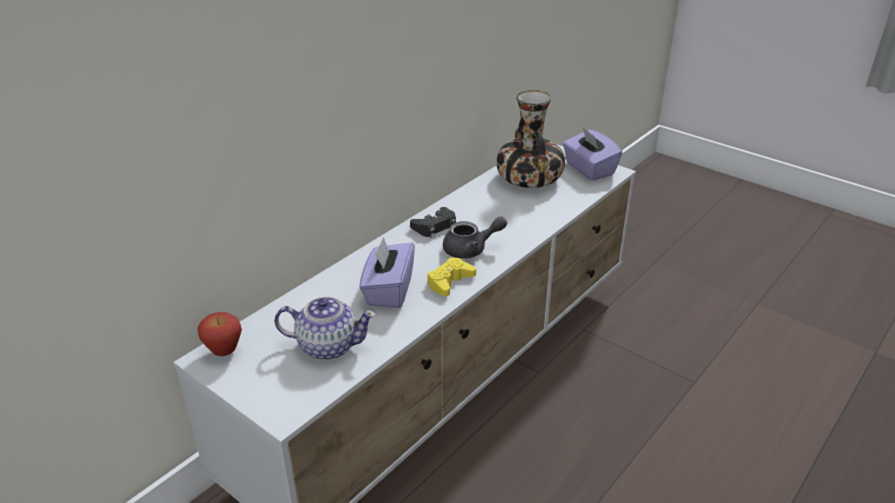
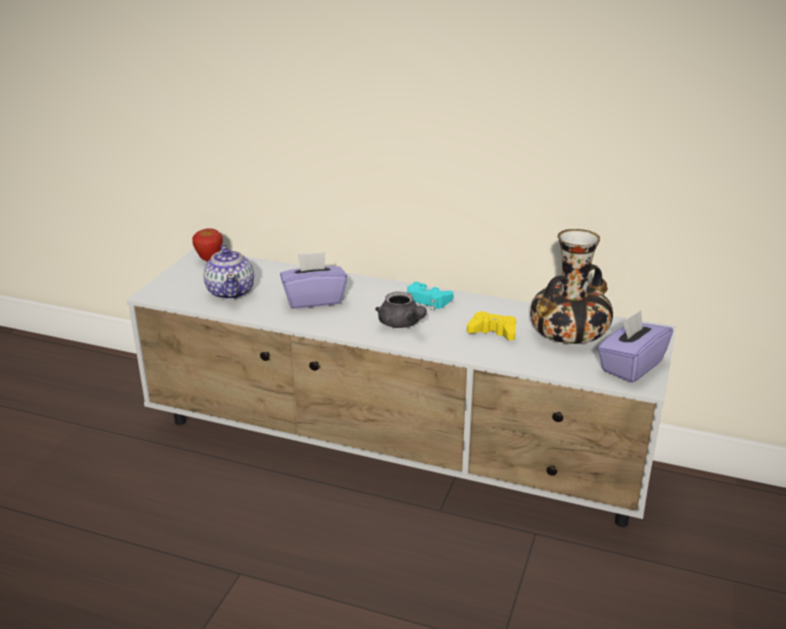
camera: 70 degrees right, 5 degrees down
black game controller [410,207,456,239] -> turquoise game controller [407,282,454,311]
yellow game controller [427,258,476,296] -> yellow game controller moved to [467,311,516,340]

